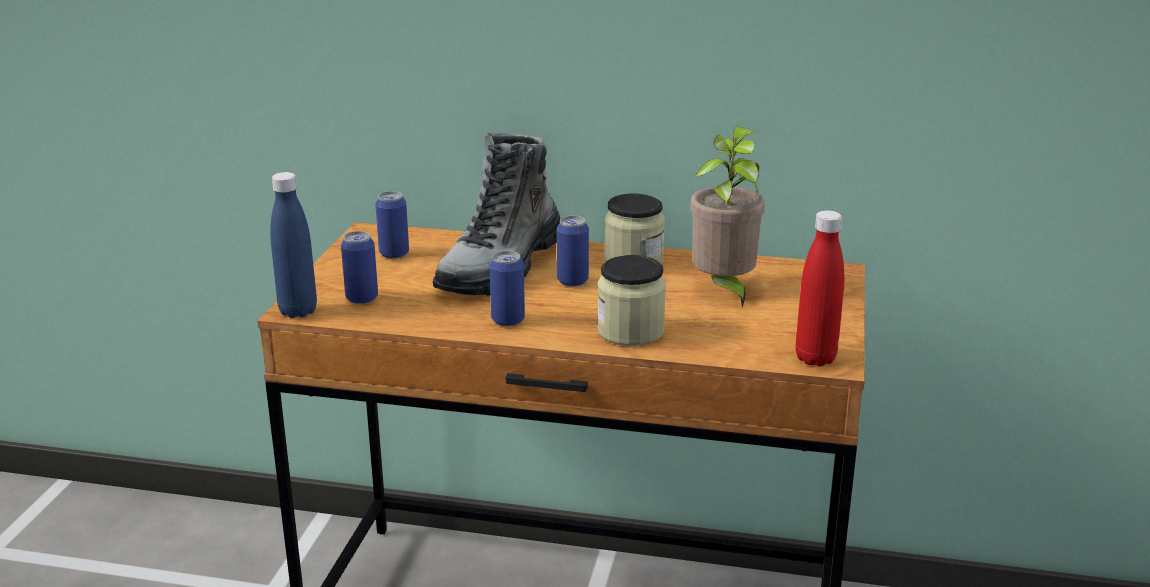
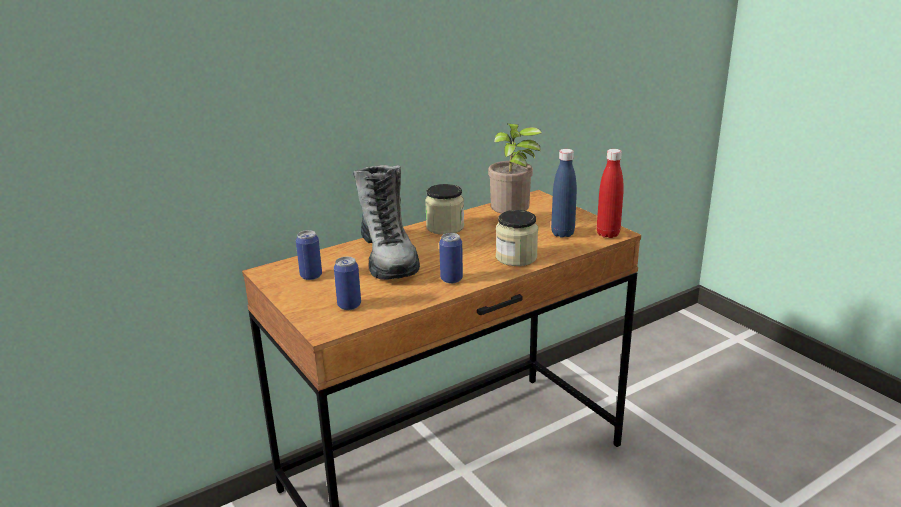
camera: 45 degrees left, 0 degrees up
blue bottle [270,172,317,318] -> blue bottle moved to [551,149,577,238]
can [557,216,589,287] -> none

